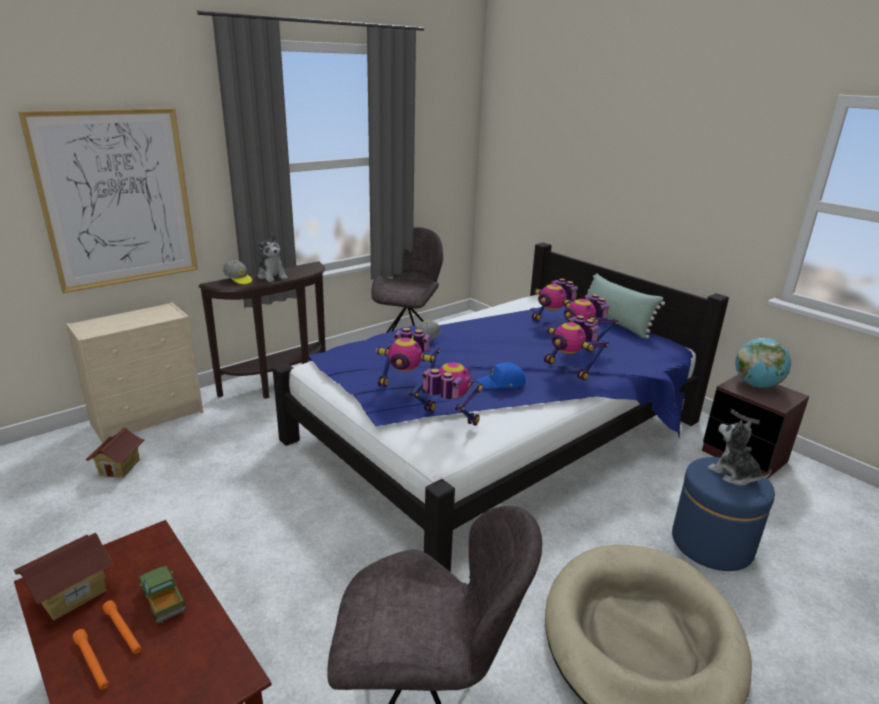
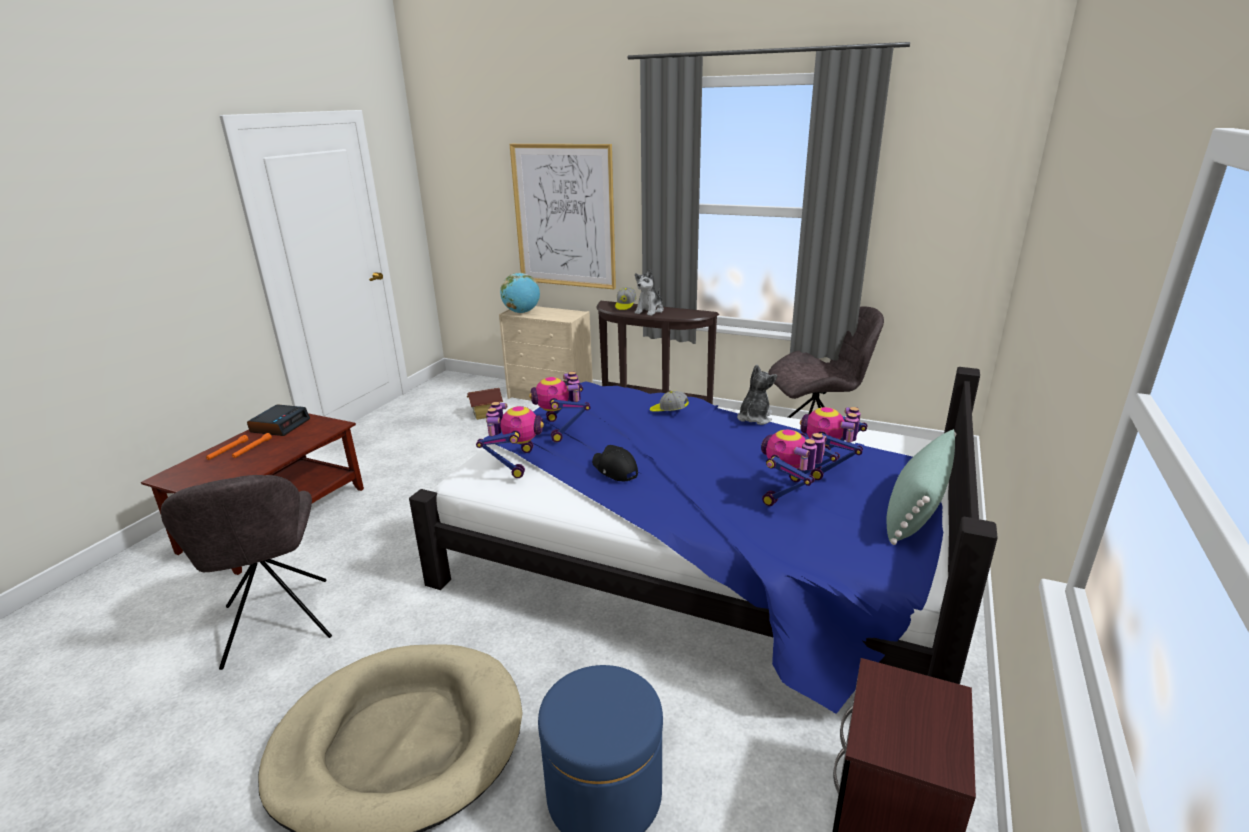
camera: 65 degrees right, 0 degrees up
toy house [13,533,114,621] -> alarm clock [247,404,310,436]
toy truck [139,566,186,624] -> none
blue cap [477,362,526,389] -> black cap [592,445,638,481]
toy robot [544,315,609,380] -> none
plush toy [708,420,772,486] -> plush toy moved to [737,364,777,425]
globe [735,338,791,388] -> globe moved to [500,273,540,313]

